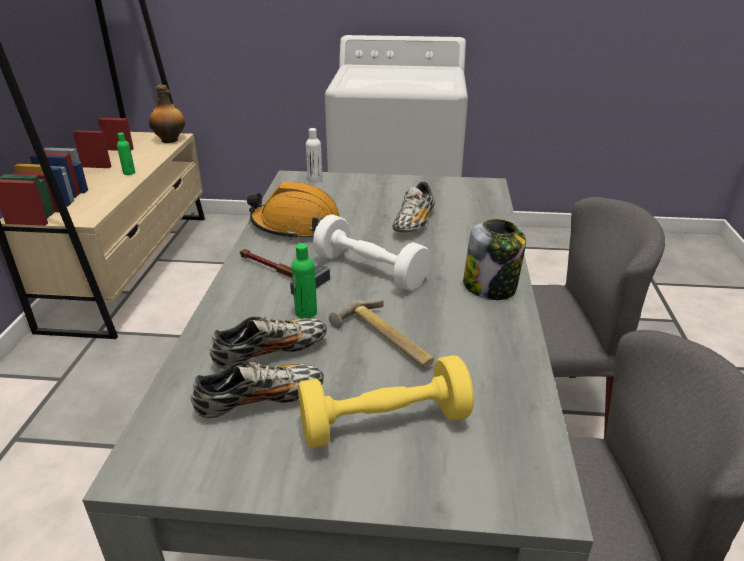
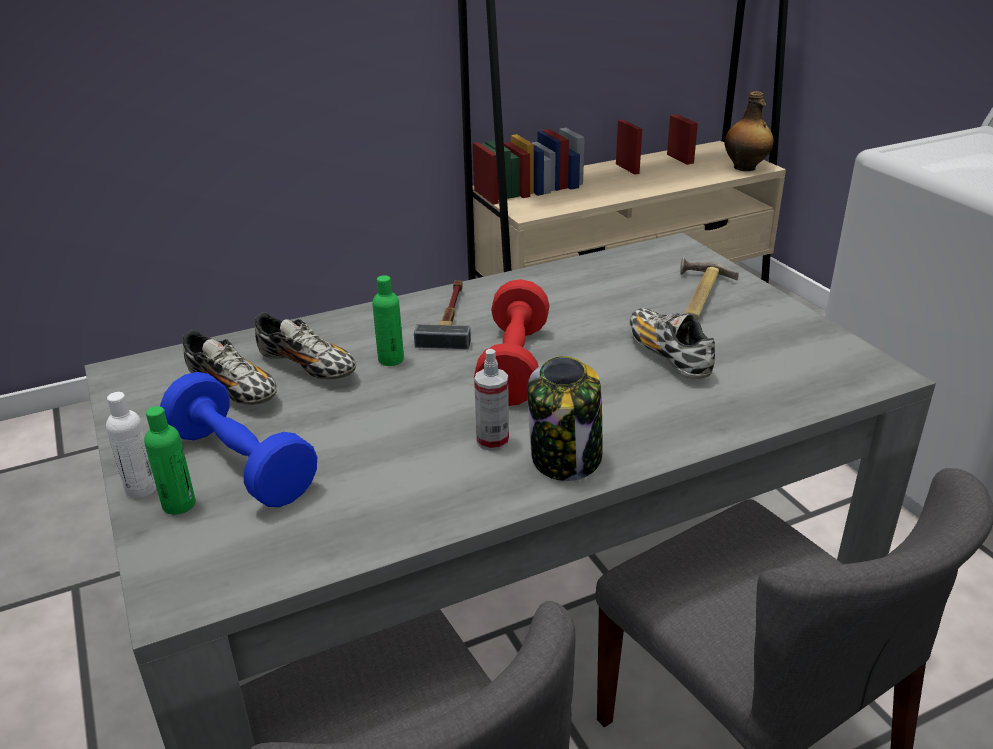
camera: 60 degrees right, 0 degrees up
green bottle [117,133,135,175] -> green bottle moved to [144,406,196,515]
orange hard hat [247,182,340,240] -> none
yellow dumbbell [298,355,474,448] -> blue dumbbell [160,372,317,507]
white bottle [306,128,322,182] -> white bottle moved to [106,392,157,498]
white dumbbell [313,214,430,291] -> red dumbbell [474,279,549,406]
hammer [329,300,434,368] -> hammer moved to [680,257,739,320]
shoe [392,182,435,232] -> shoe turned 75 degrees clockwise [629,308,715,379]
none -> spray bottle [474,349,509,451]

